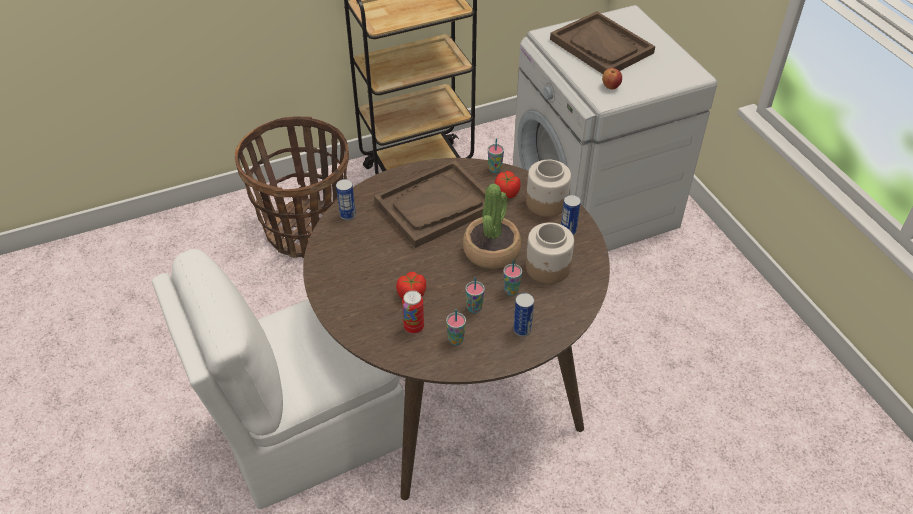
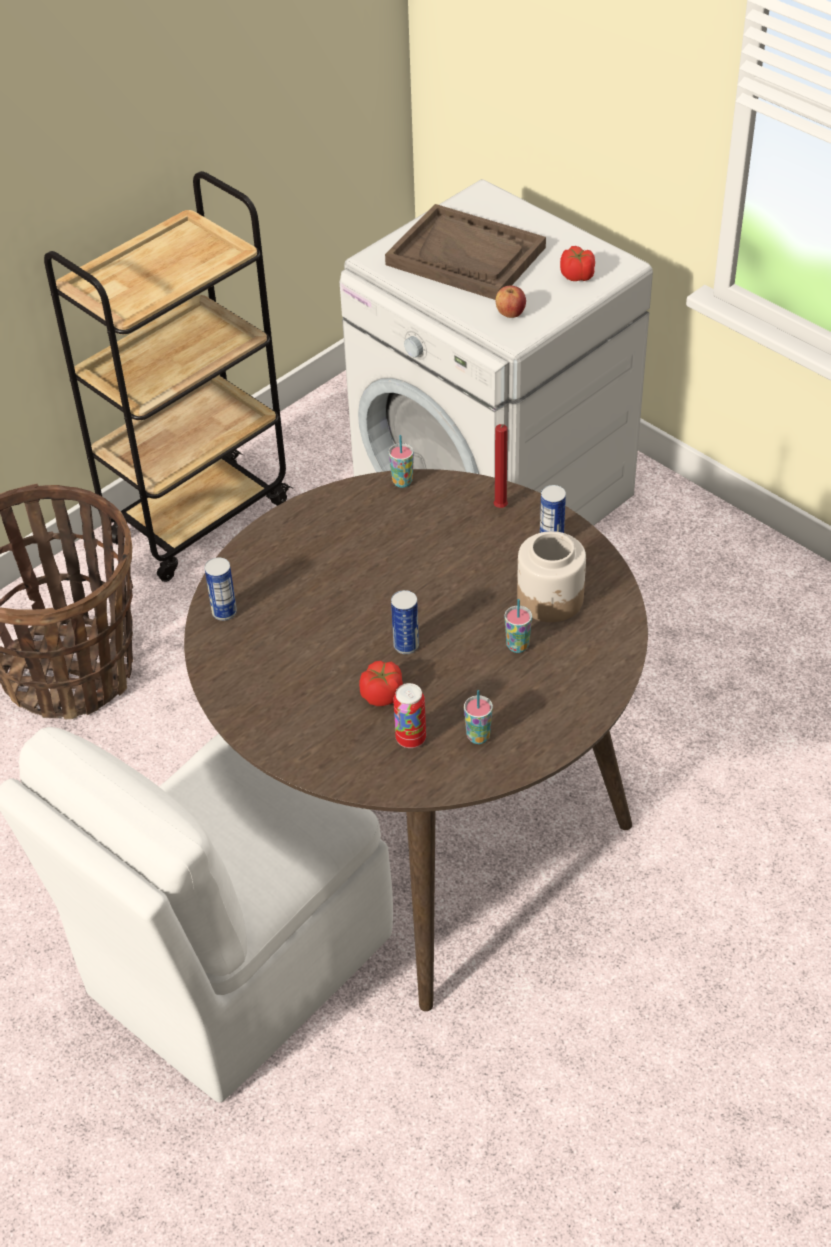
camera: 20 degrees left, 0 degrees up
brown tray [374,160,486,248] -> none
potted plant [463,184,521,269] -> none
cup [465,277,485,313] -> none
tomato [495,171,521,198] -> tomato moved to [560,246,595,281]
can [513,293,534,337] -> can moved to [391,590,419,654]
jar [526,160,571,217] -> red candle [493,424,508,508]

